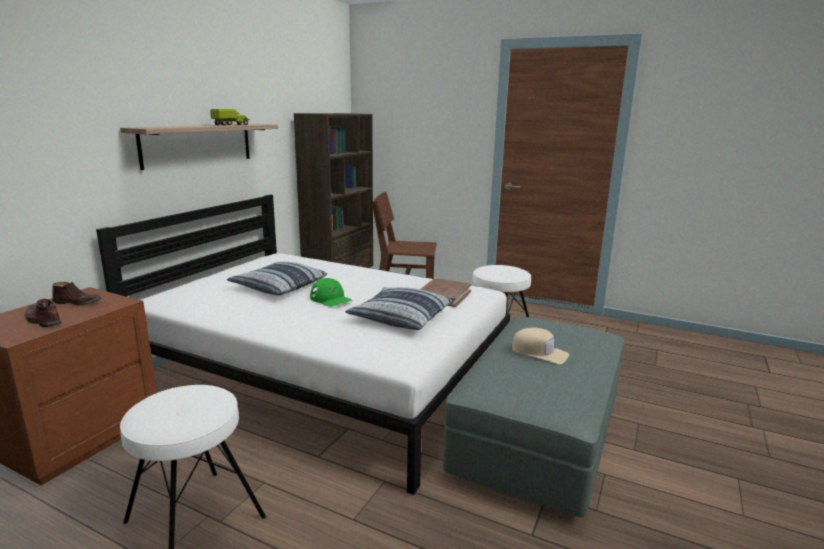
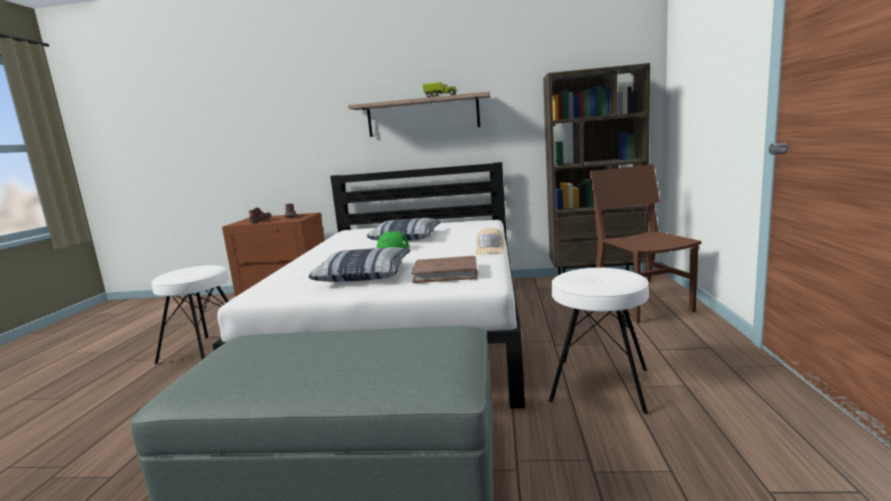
camera: 70 degrees right, 5 degrees down
beige cap [511,328,569,364] -> beige cap moved to [476,228,504,255]

